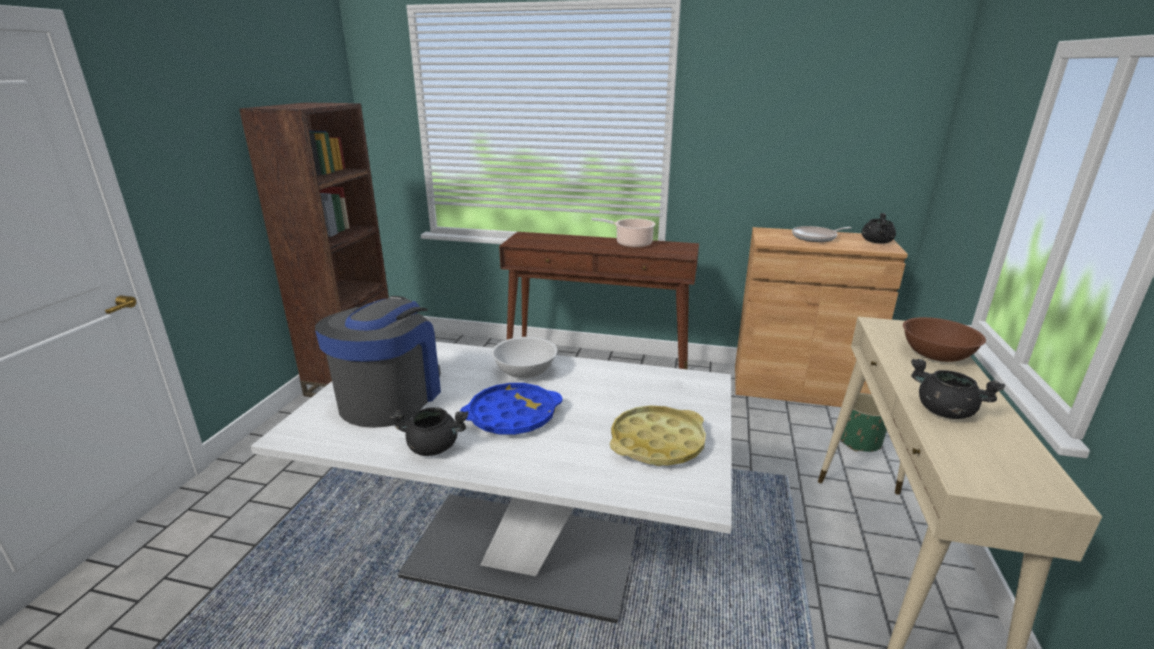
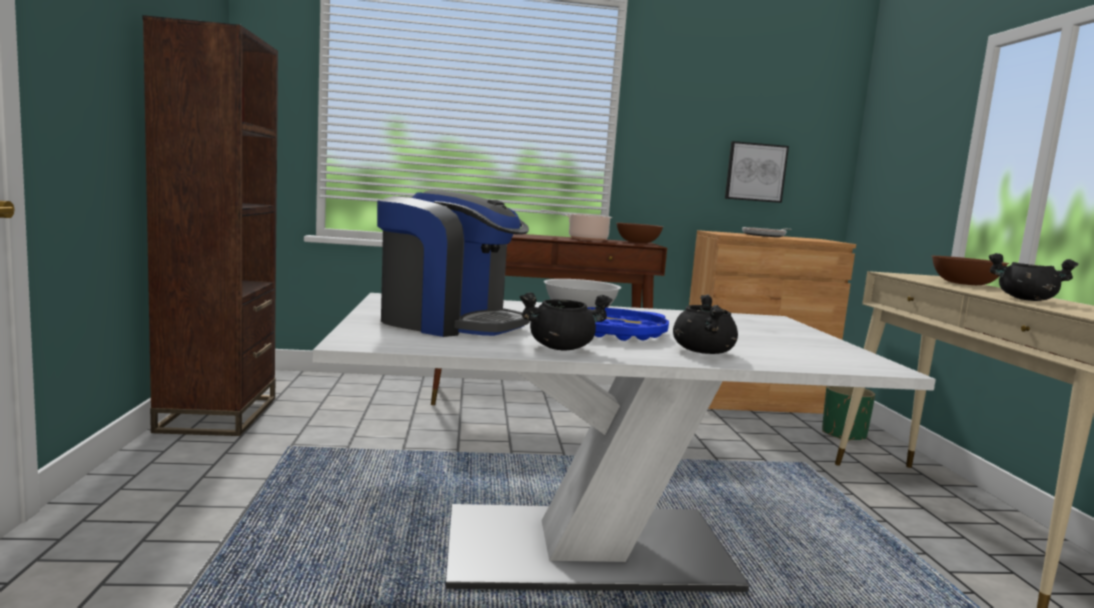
camera: 20 degrees left, 15 degrees down
coffee machine [315,296,441,428] -> coffee machine turned 120 degrees clockwise [377,190,530,337]
yellow tray [610,405,706,466] -> none
black cooking pot [862,213,896,244] -> black cooking pot moved to [673,295,738,354]
none -> brown bowl [617,223,663,243]
none -> picture [725,141,789,203]

